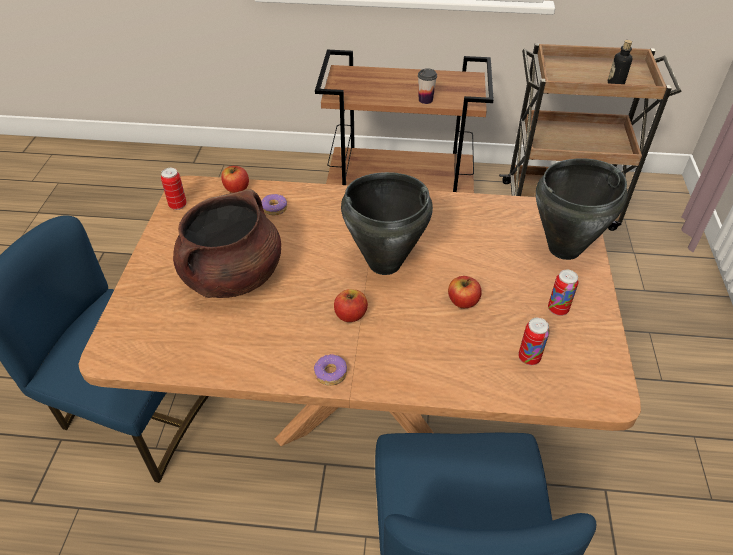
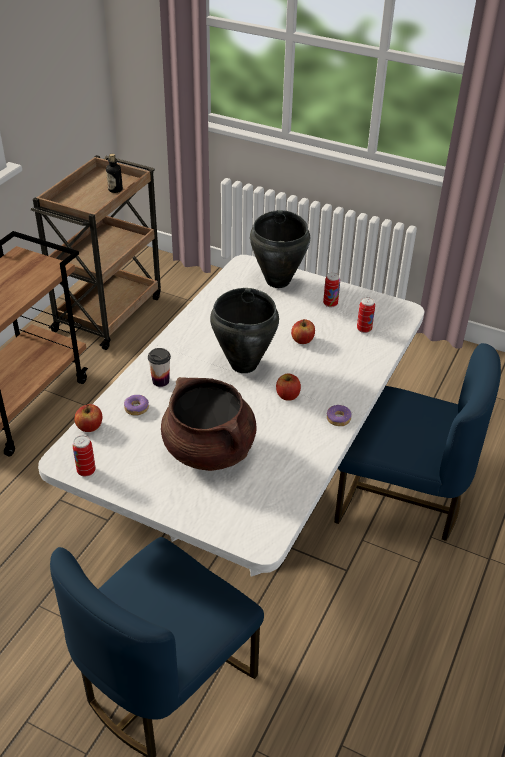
camera: 70 degrees left, 5 degrees down
brown dining table [78,176,641,446] -> white dining table [38,255,425,577]
cup [418,68,437,104] -> cup moved to [148,348,171,387]

